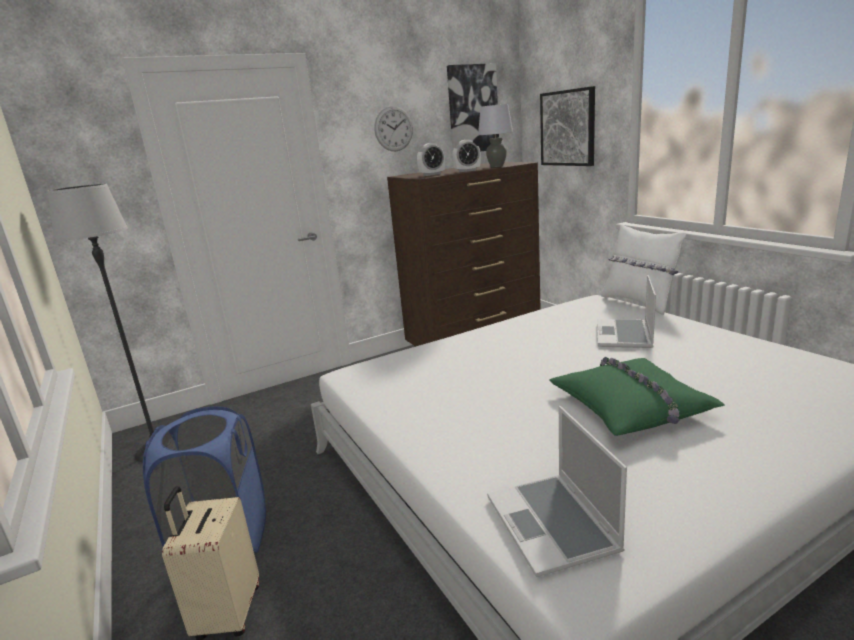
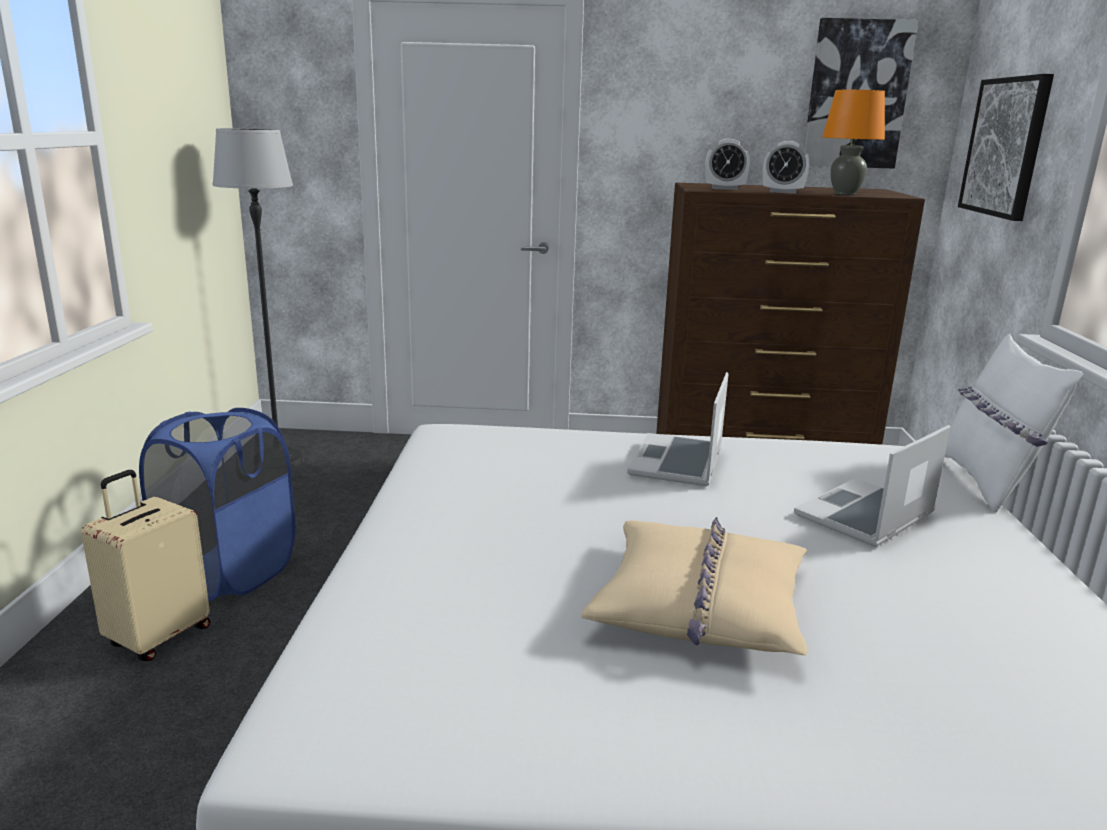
camera: 30 degrees right, 0 degrees up
wall clock [374,106,413,151] -> none
grey table lamp [478,104,513,167] -> orange table lamp [822,90,885,195]
laptop [487,406,627,577] -> laptop moved to [627,372,729,486]
green pillow [550,357,725,436] -> beige pillow [581,517,808,655]

